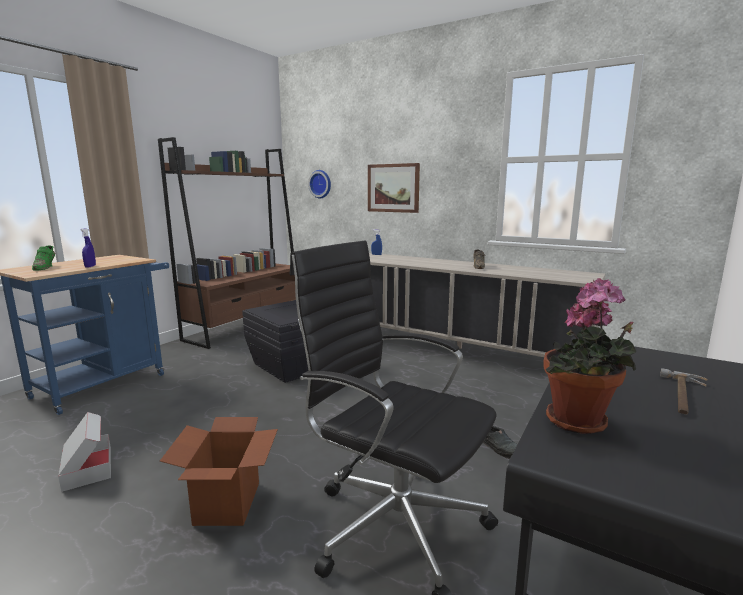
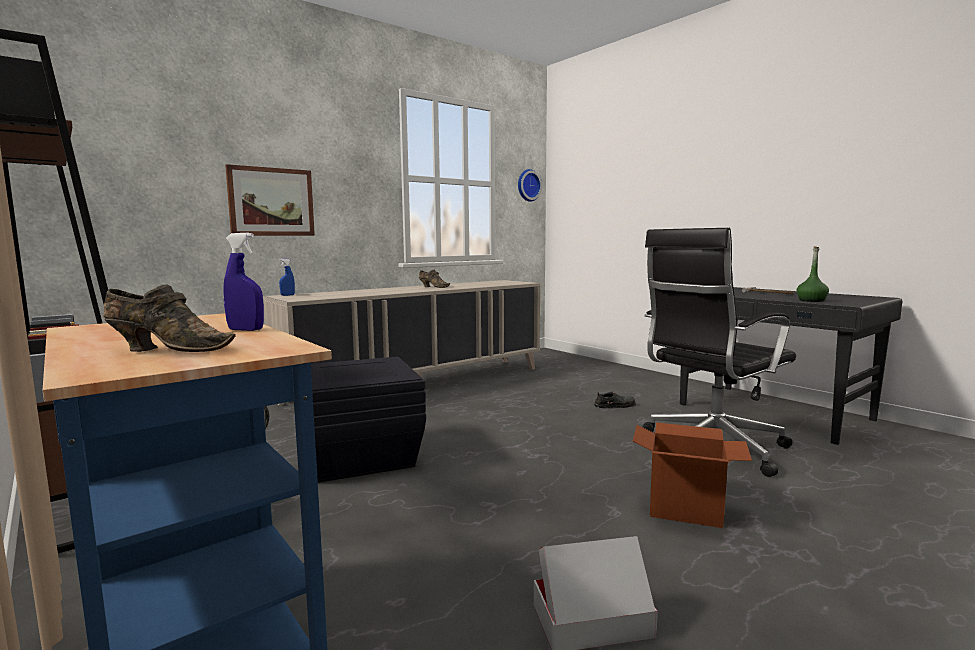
camera: 70 degrees left, 5 degrees down
green shoe [32,246,55,271] -> brown shoe [103,285,236,352]
wall clock [308,170,331,199] -> wall clock moved to [518,169,542,202]
potted plant [543,278,636,434] -> green bottle [796,246,829,302]

